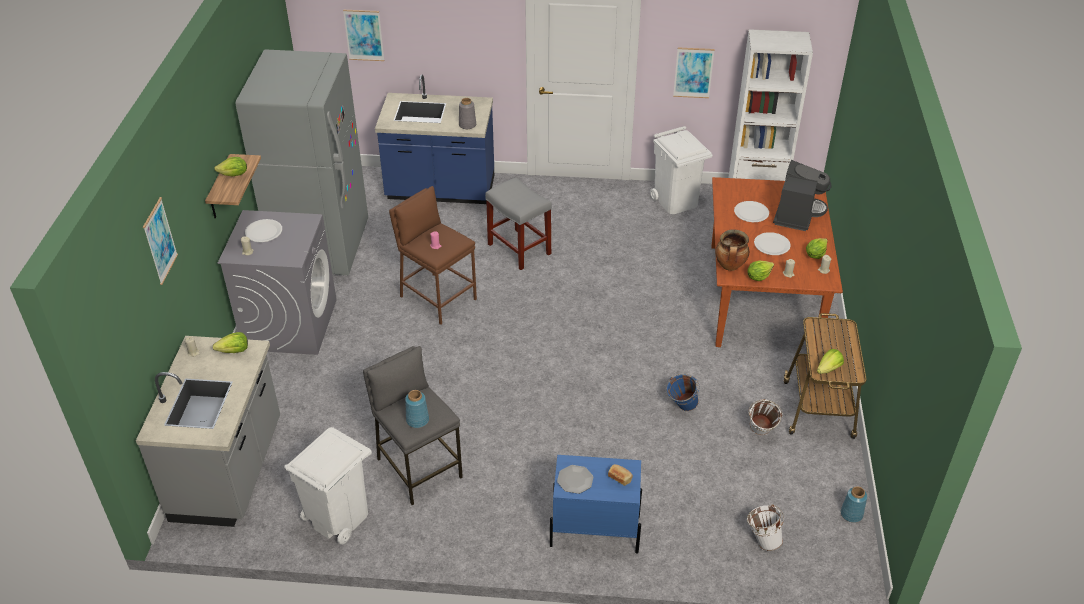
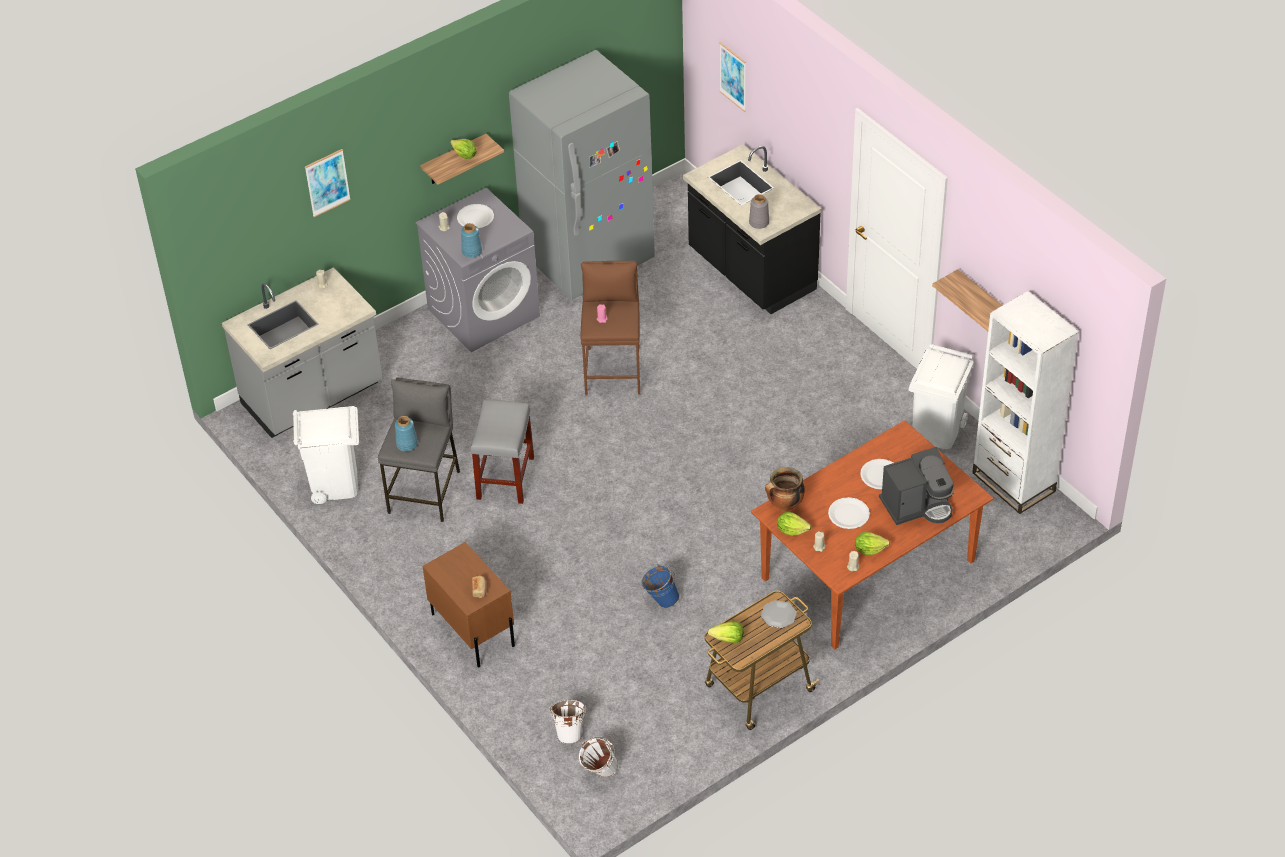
camera: 50 degrees right, 5 degrees up
lettuce [213,332,248,353] -> none
blue counter [375,74,494,204] -> black counter [683,144,821,314]
grey stool [485,177,552,270] -> grey stool moved to [471,400,534,504]
blue nightstand [550,455,642,554] -> brown nightstand [423,542,515,667]
plate [557,465,593,494] -> plate moved to [761,600,797,628]
picture [673,47,715,98] -> shelf [932,269,1003,331]
white bucket [749,399,783,435] -> white bucket moved to [579,737,618,777]
blue vase [841,486,867,523] -> blue vase moved to [461,223,482,258]

